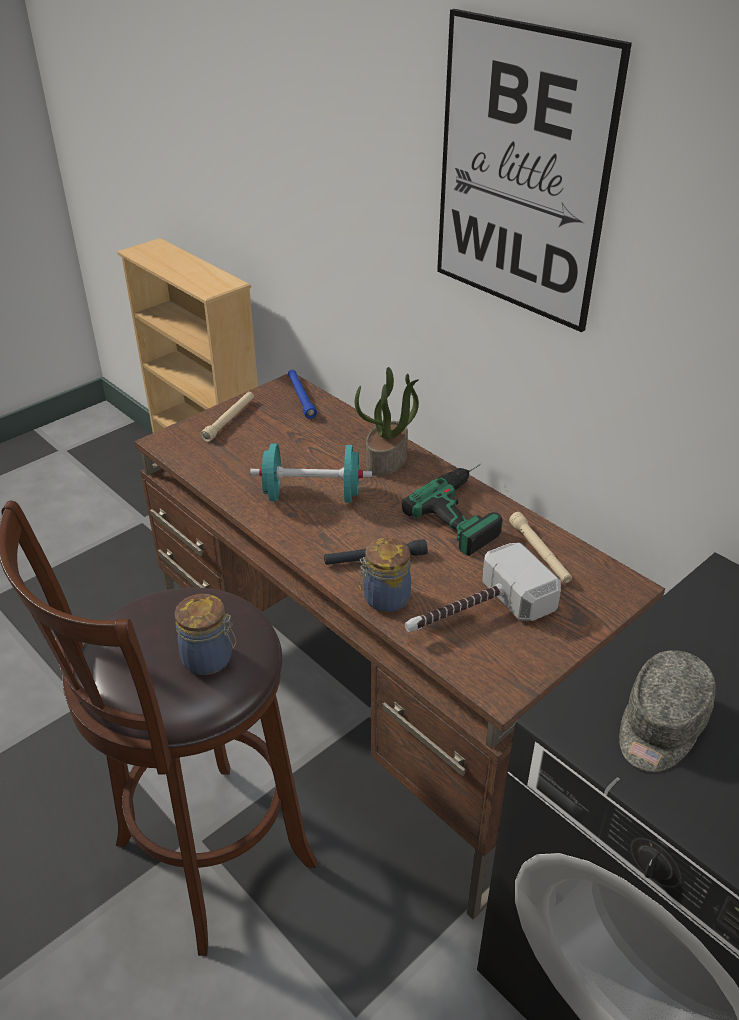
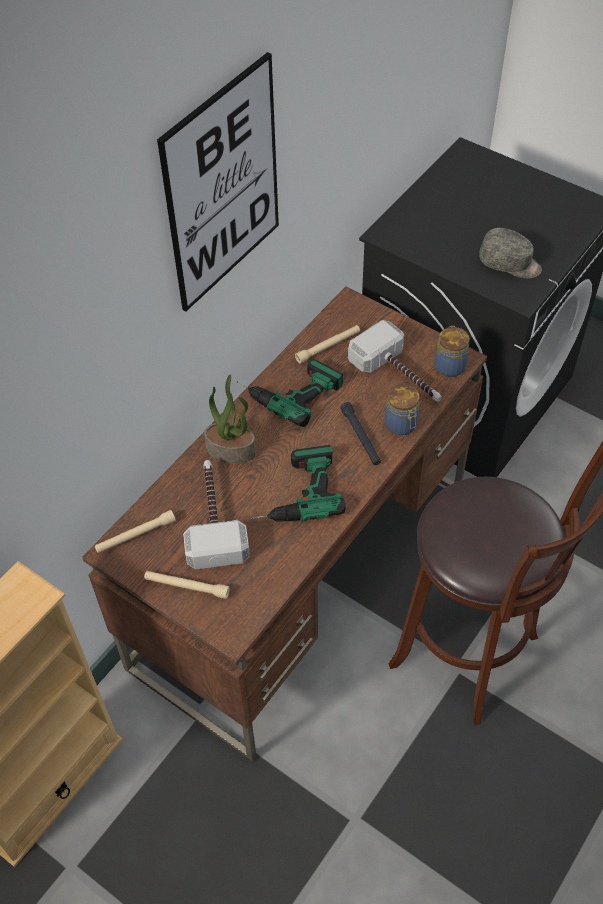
camera: 100 degrees left, 15 degrees up
jar [175,594,236,675] -> jar moved to [434,326,470,377]
turquoise dumbbell [250,443,372,503] -> power drill [251,445,346,522]
blue flashlight [288,370,317,419] -> beige flashlight [95,510,176,553]
none -> hammer [183,460,250,569]

